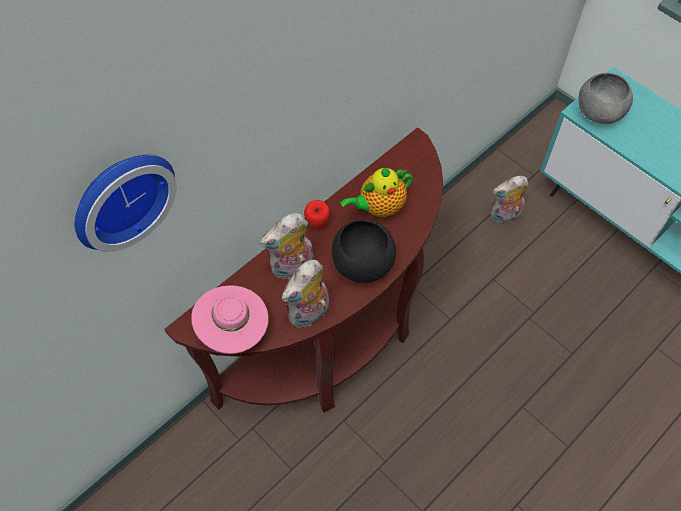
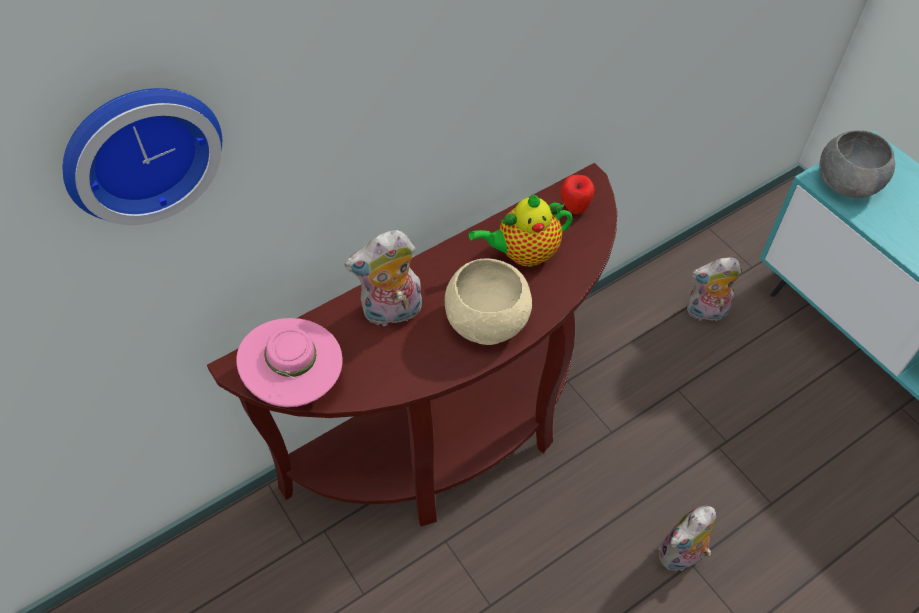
camera: 10 degrees right, 5 degrees down
plush toy [282,260,329,328] -> plush toy moved to [658,506,716,571]
apple [304,200,330,229] -> apple moved to [561,175,594,214]
black bowl [332,220,396,283] -> beige bowl [445,258,532,345]

